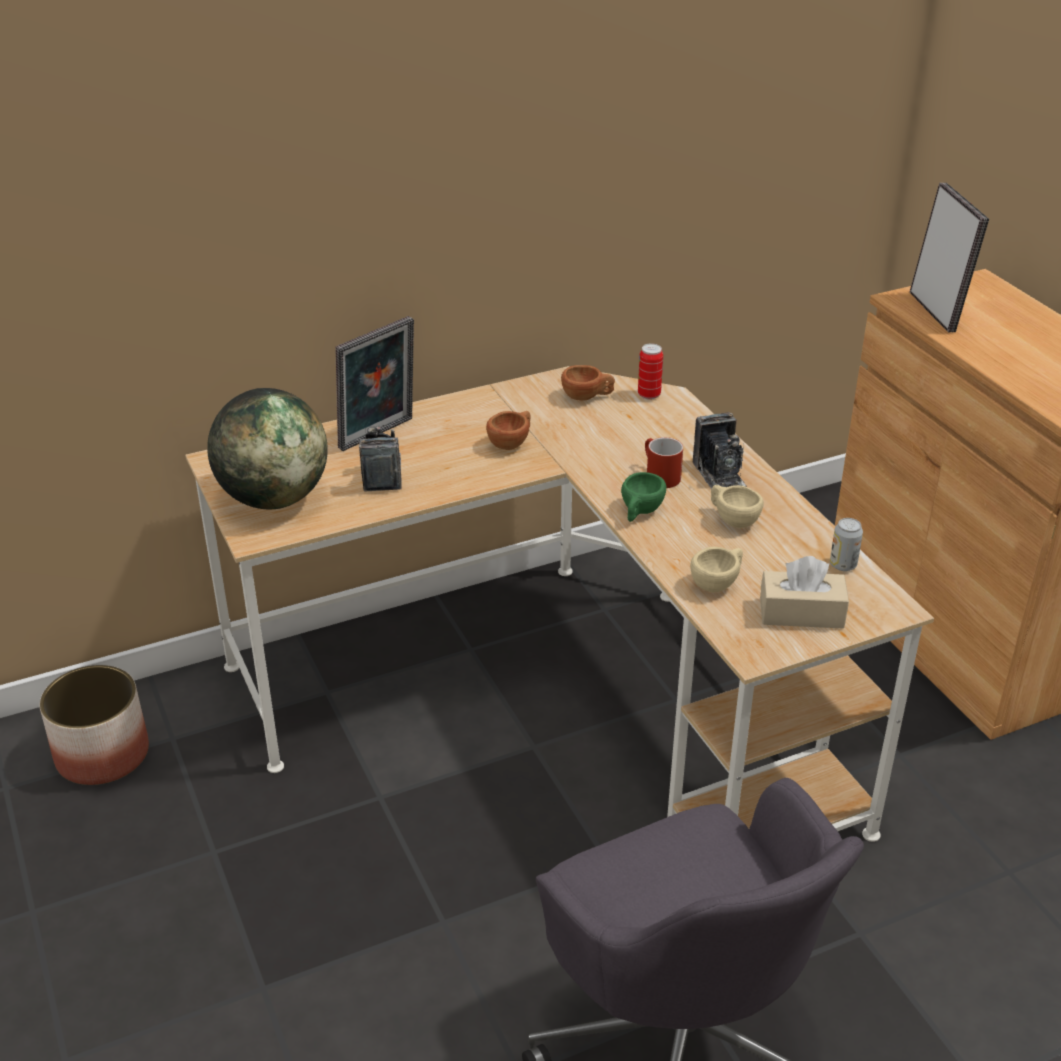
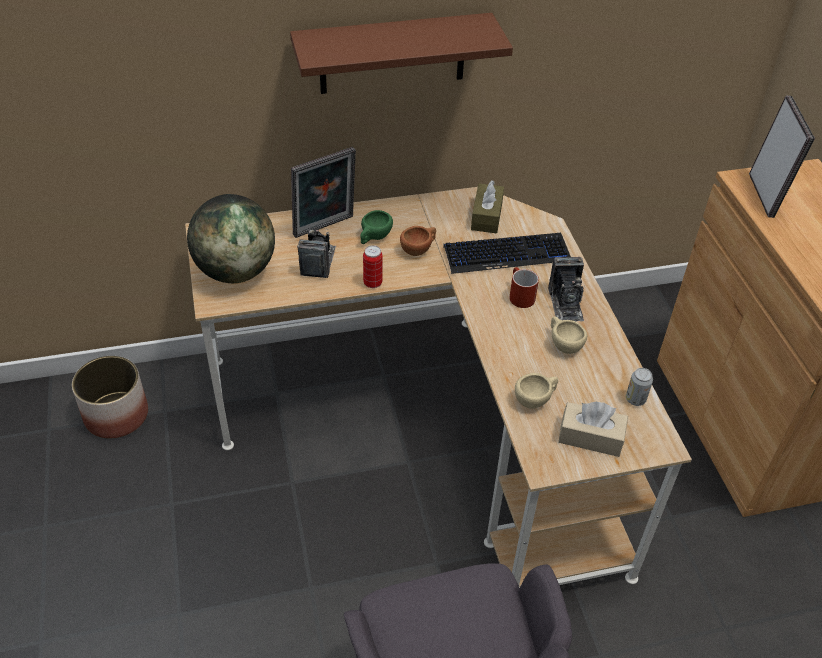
camera: 10 degrees right, 10 degrees up
brown cup [561,365,615,400] -> brown tissue box [471,180,504,233]
green cup [621,472,666,522] -> green cup moved to [360,210,393,244]
can [638,343,663,400] -> can moved to [363,245,383,288]
none -> brown shelf [290,13,513,94]
none -> keyboard [443,233,571,274]

